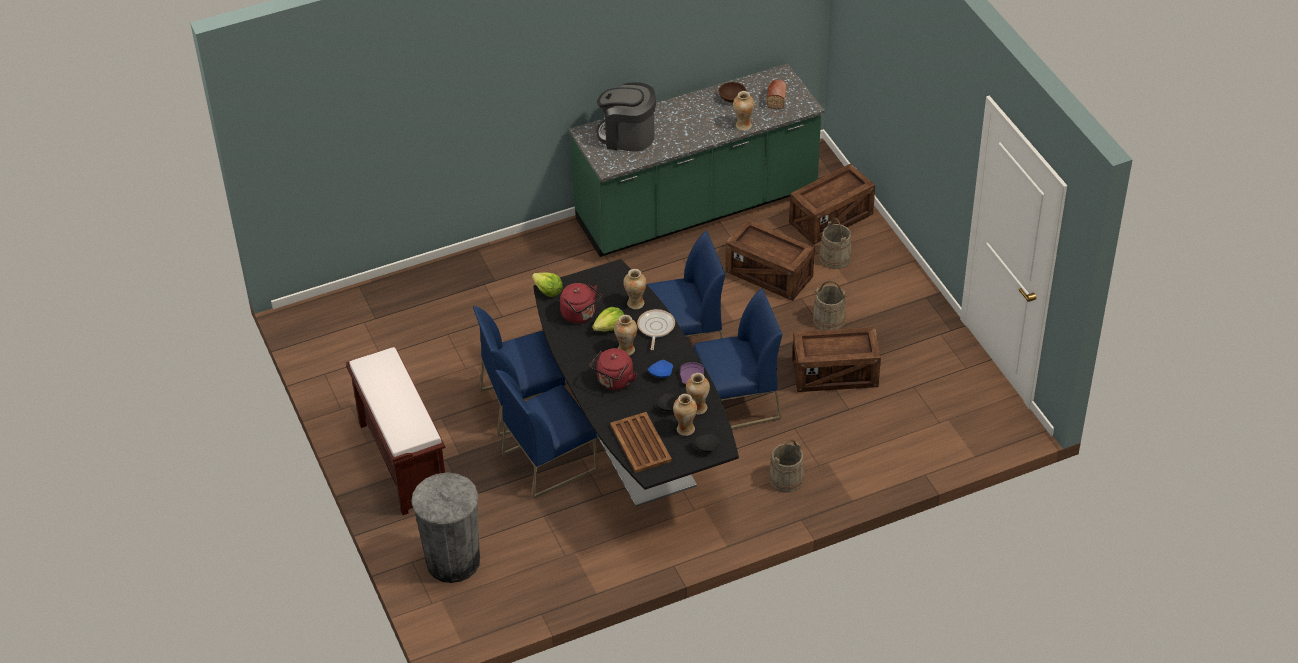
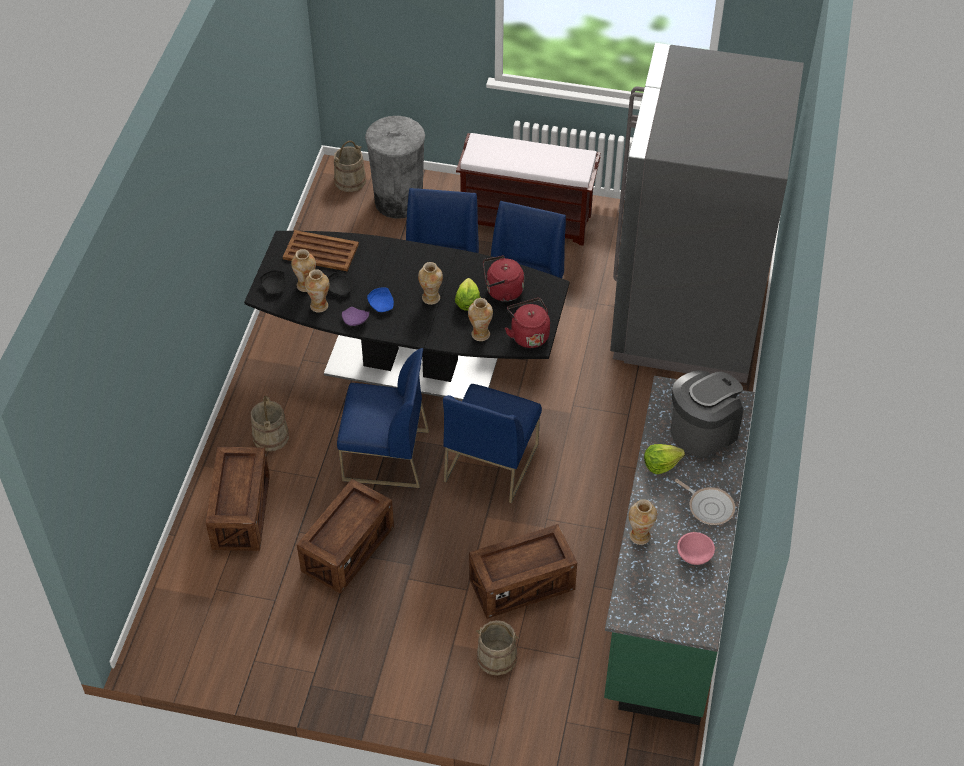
camera: 125 degrees right, 5 degrees up
lettuce [532,272,563,297] -> lettuce moved to [644,444,685,474]
red kettle [590,348,637,390] -> red kettle moved to [505,298,550,348]
frying pan [637,309,675,350] -> frying pan moved to [675,479,735,525]
blue chair [693,289,782,429] -> blue chair turned 105 degrees counterclockwise [337,348,429,488]
brown bowl [719,82,746,103] -> pink bowl [677,532,715,565]
bread [767,80,786,109] -> none
crate [789,164,875,245] -> crate moved to [206,447,270,551]
beige bucket [813,281,848,330] -> beige bucket moved to [334,141,366,192]
none -> grey fridge [610,43,804,383]

